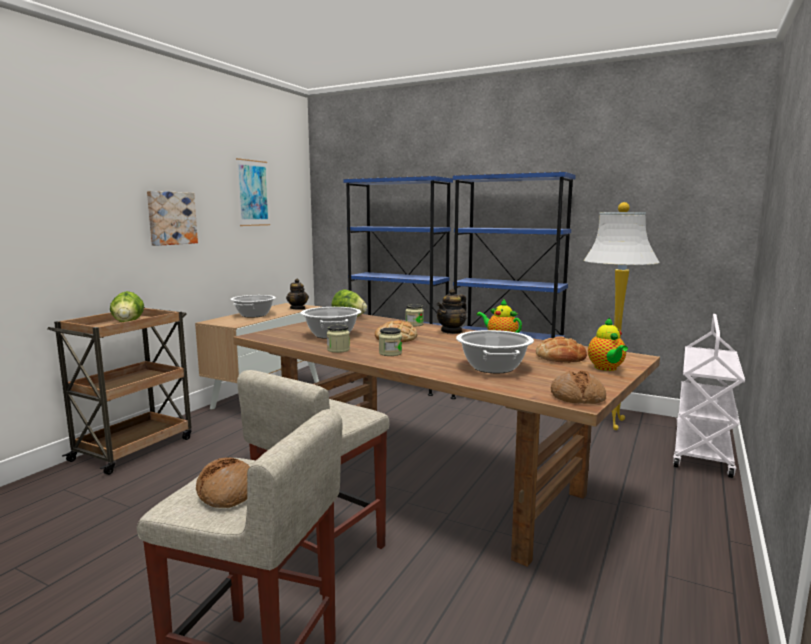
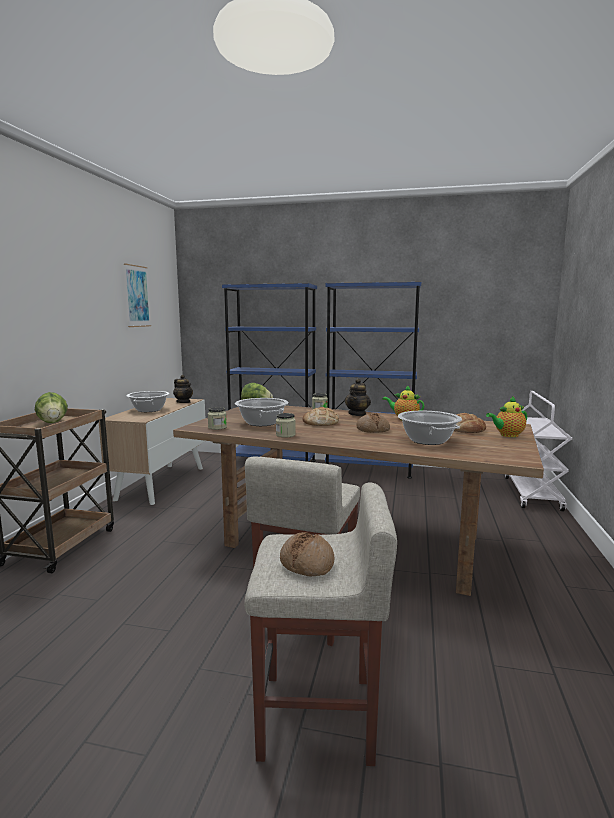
camera: 15 degrees left, 0 degrees up
picture [147,191,198,246] -> none
jar [379,328,402,356] -> jar moved to [208,407,227,430]
bread [551,370,606,404] -> bread moved to [356,413,390,433]
white floor lamp [584,202,660,430] -> none
teapot [588,317,628,371] -> teapot turned 90 degrees clockwise [486,396,528,437]

